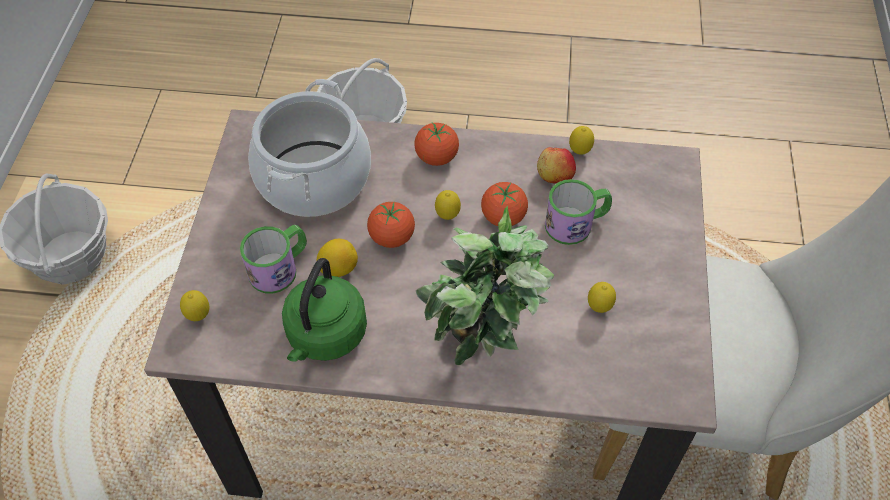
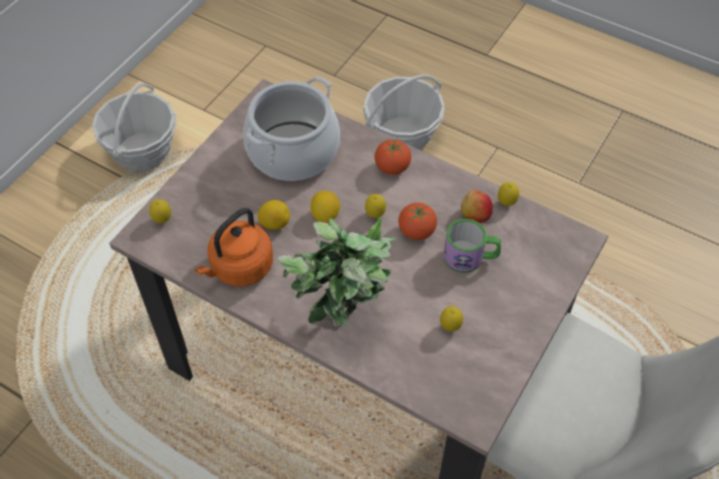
camera: 25 degrees right, 0 degrees up
mug [240,225,307,294] -> none
green kettle [282,258,367,362] -> orange kettle [195,208,273,287]
tomato [367,202,415,248] -> lemon [311,191,340,223]

